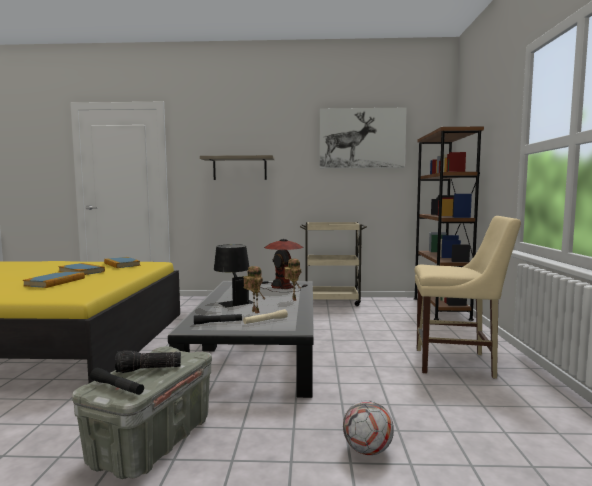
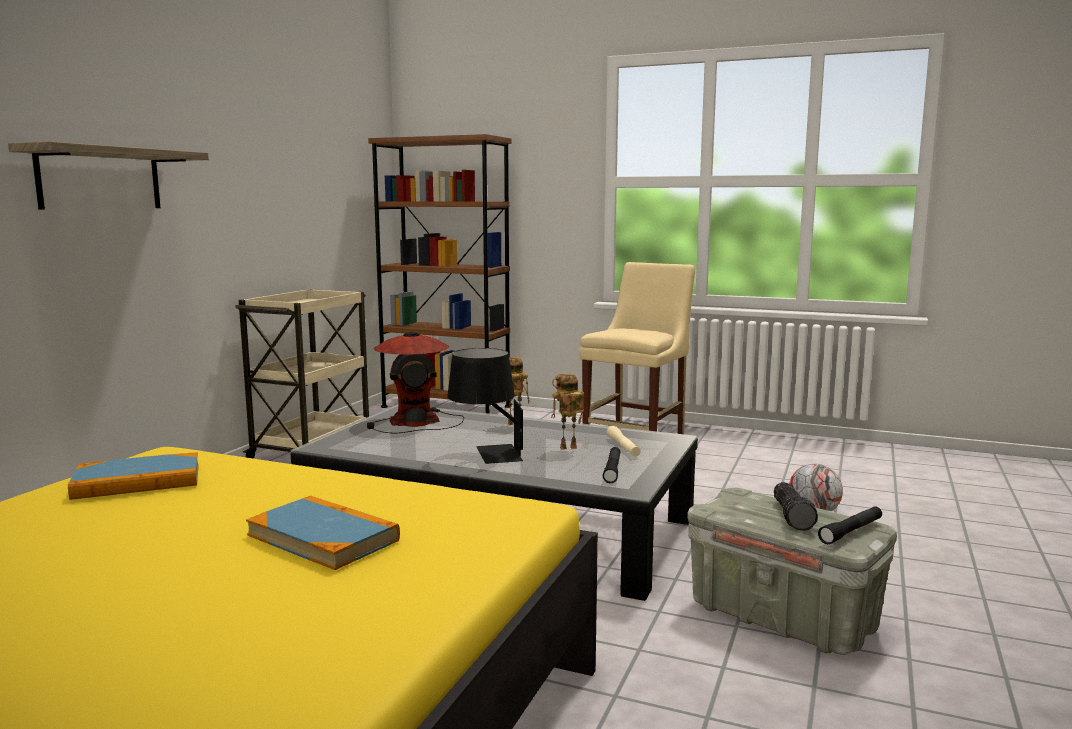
camera: 70 degrees left, 5 degrees up
book [58,263,105,275] -> none
picture [319,108,407,168] -> none

